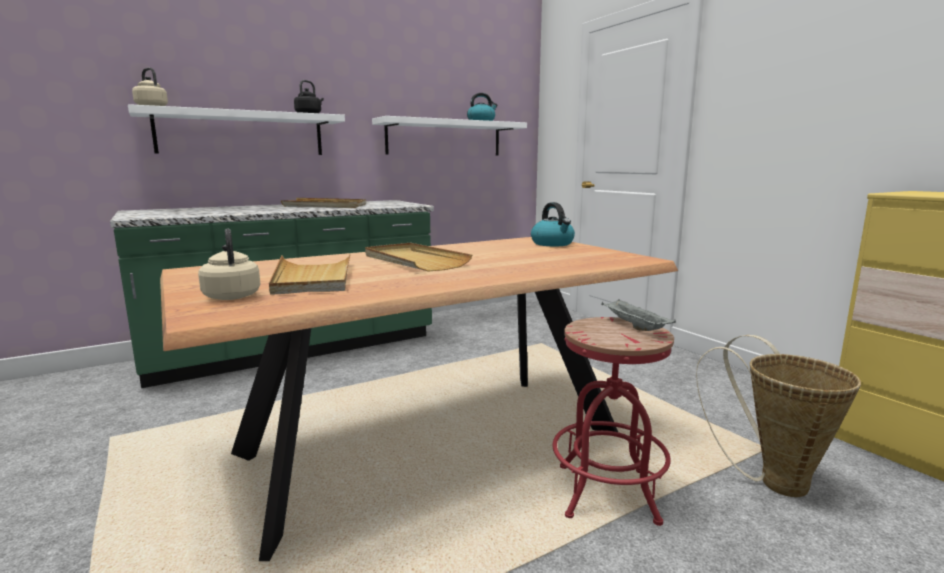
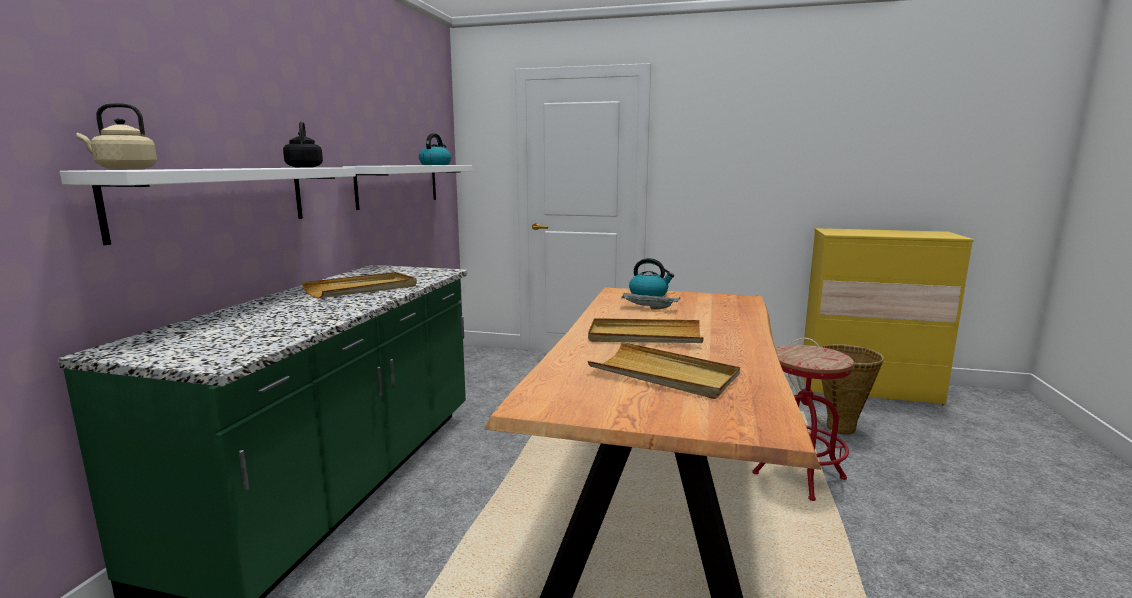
camera: 45 degrees left, 0 degrees up
beige kettle [198,228,260,300] -> none
grey tray [601,300,676,331] -> grey tray moved to [621,292,680,310]

